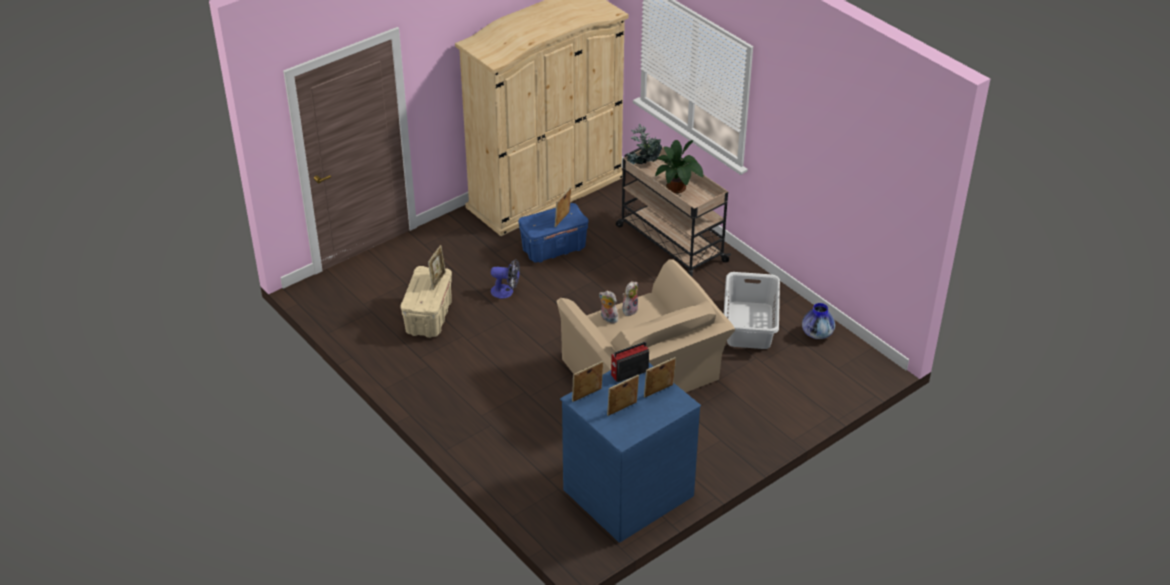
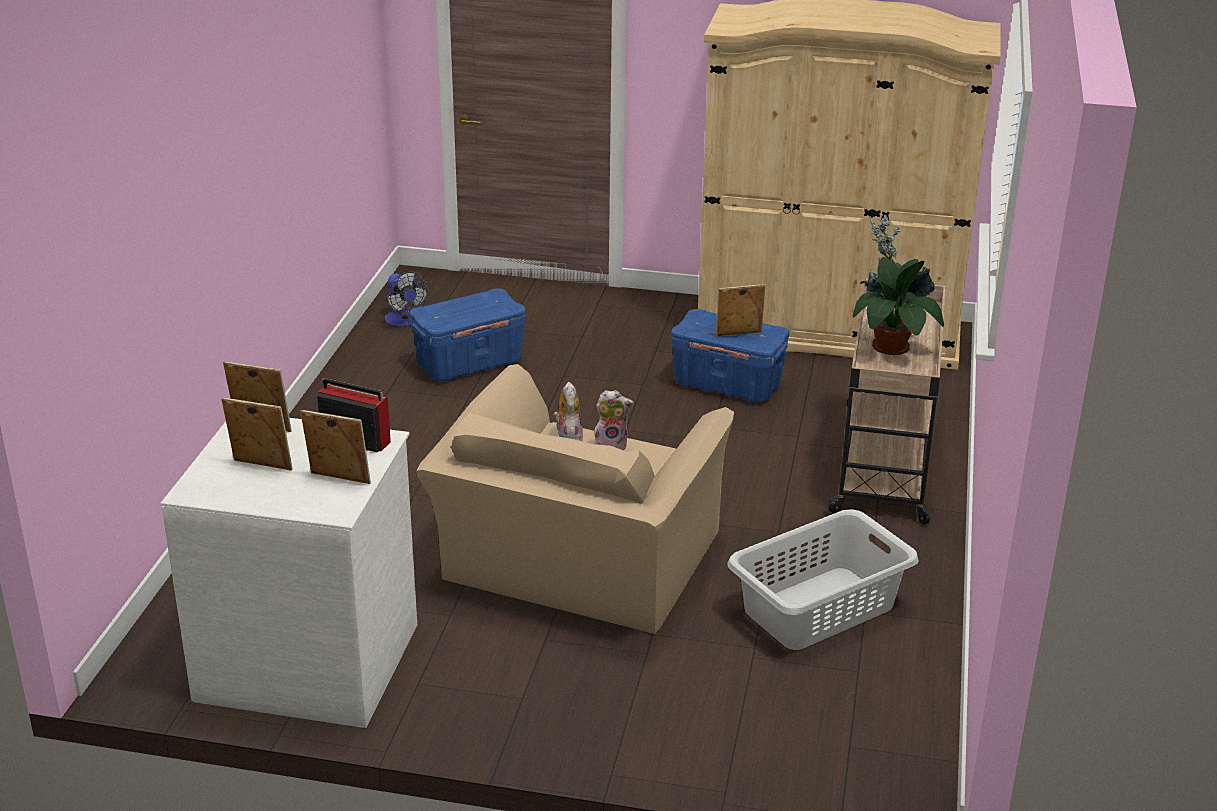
camera: 50 degrees right, 10 degrees down
beige storage box [400,266,452,338] -> blue storage box [410,289,526,381]
picture frame [428,245,446,290] -> none
fan [491,259,520,299] -> fan moved to [385,271,429,326]
blue dresser [560,363,701,543] -> white dresser [161,418,417,728]
vase [802,303,835,339] -> none

